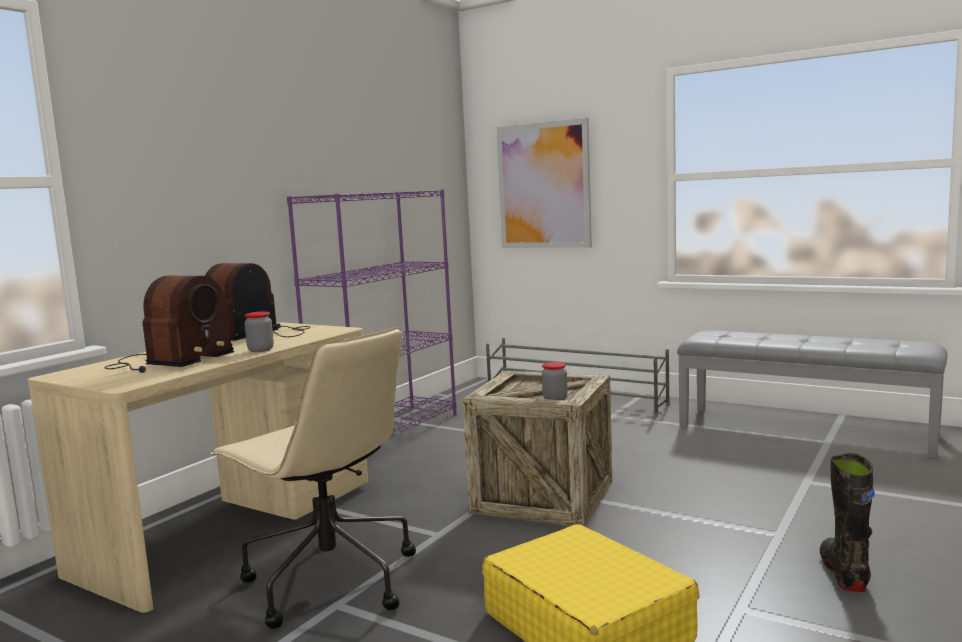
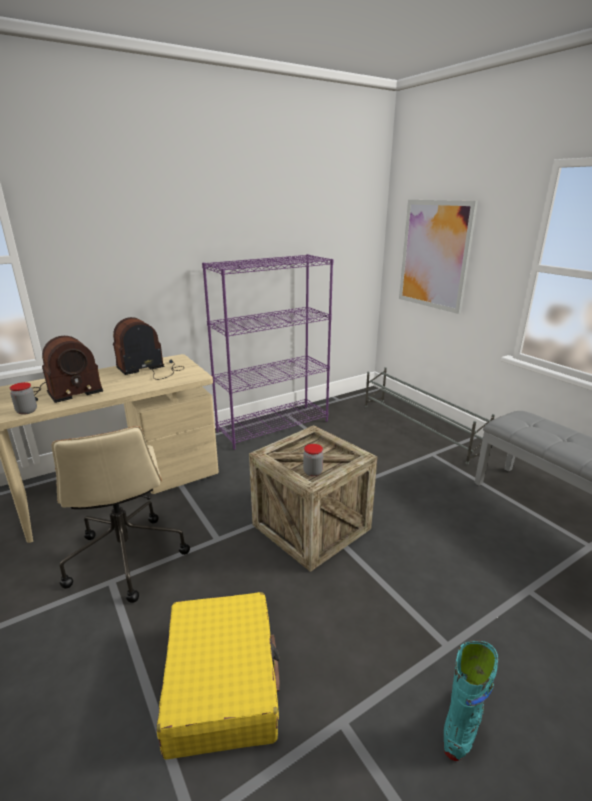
camera: 25 degrees right, 15 degrees up
jar [244,312,274,352] -> jar moved to [10,382,37,415]
black boot [820,453,875,592] -> turquoise boot [444,641,499,761]

